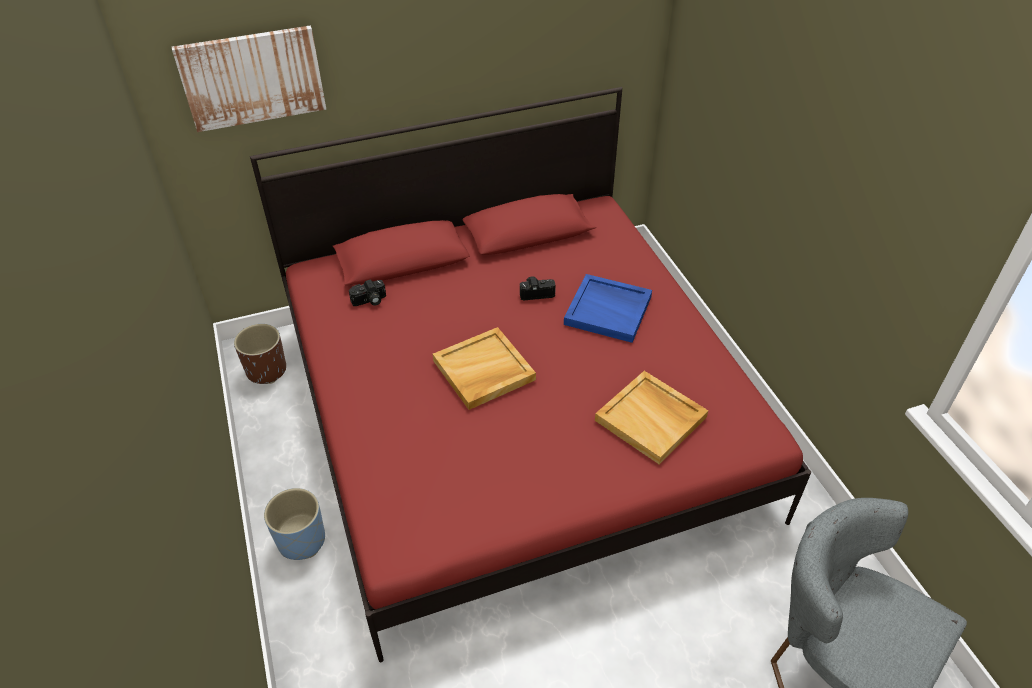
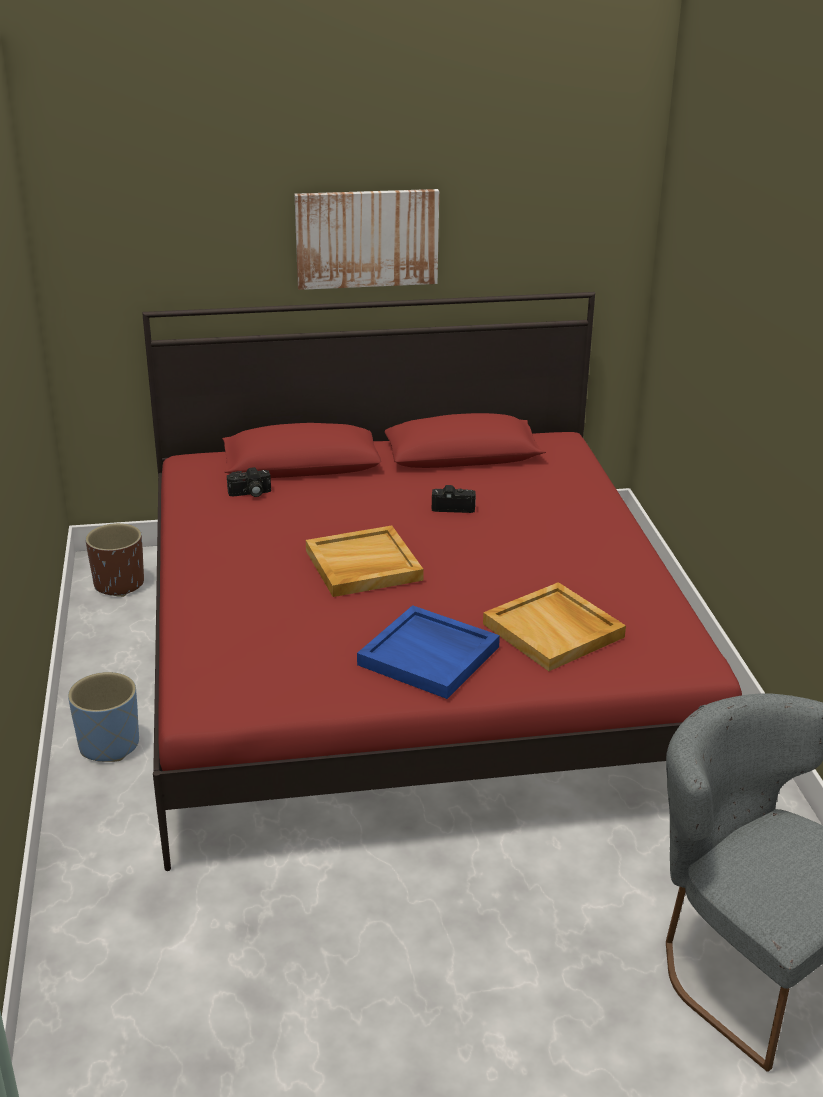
camera: 10 degrees right, 15 degrees down
picture [172,26,326,132] -> picture moved to [295,189,439,290]
blue tray [564,274,652,343] -> blue tray moved to [357,605,500,699]

